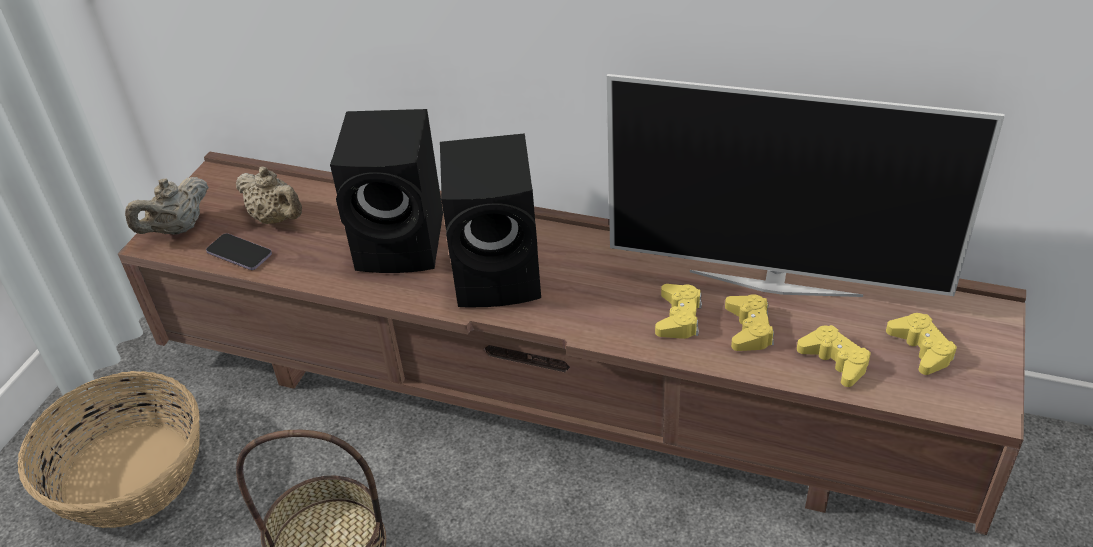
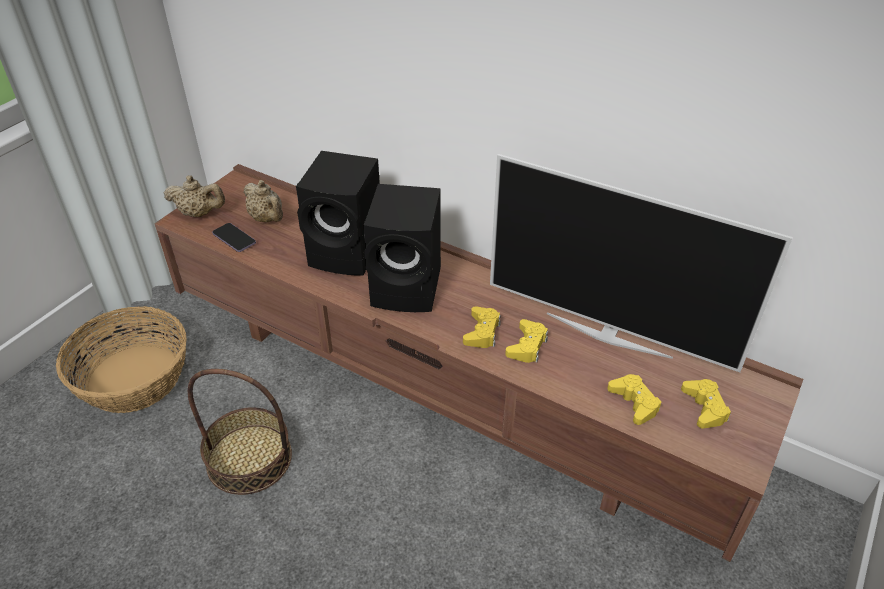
camera: 10 degrees right, 0 degrees up
beige teapot [125,177,209,235] -> beige teapot turned 135 degrees counterclockwise [164,176,225,217]
yellow game controller [725,294,774,351] -> yellow game controller moved to [463,306,501,348]

